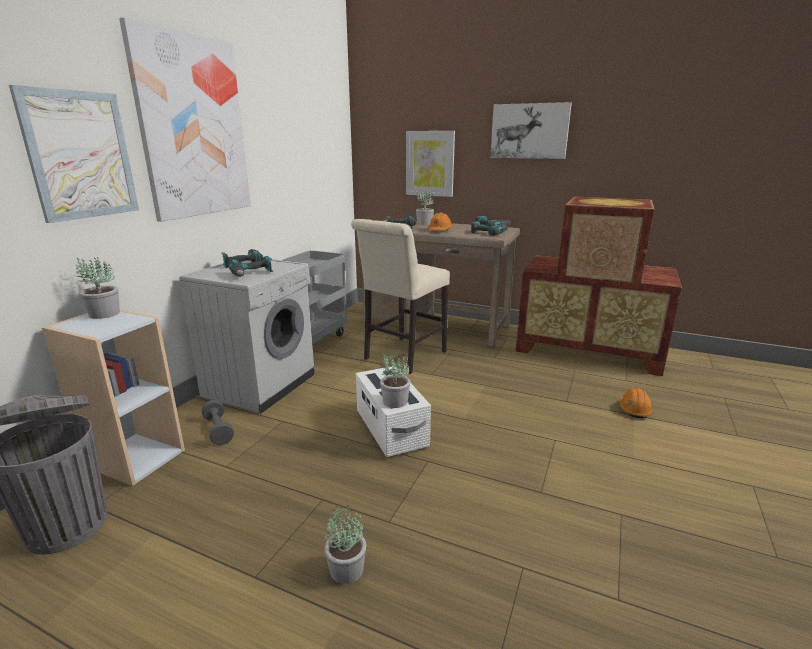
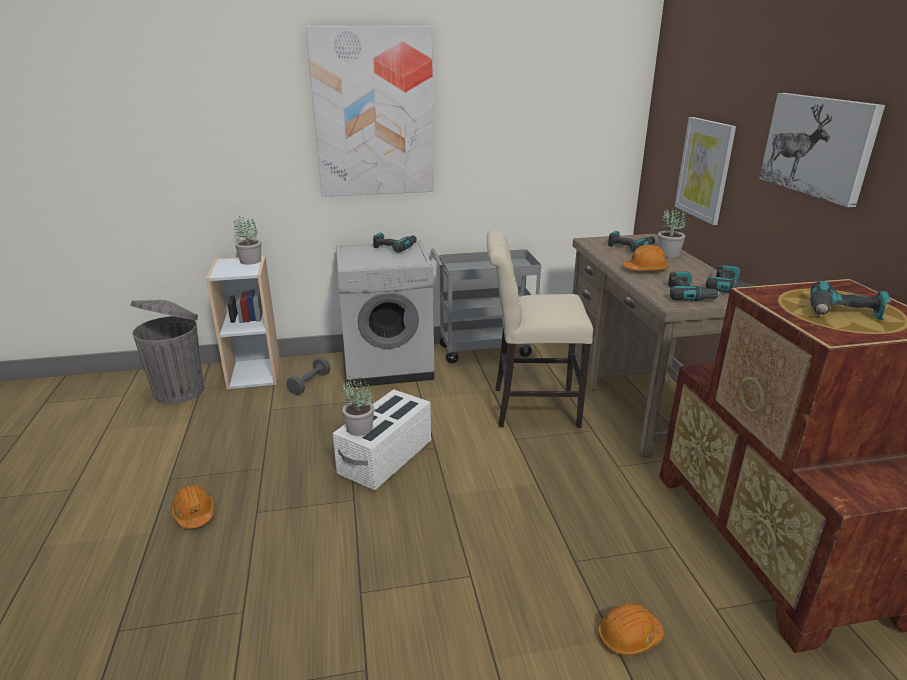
camera: 55 degrees right, 5 degrees up
picture [9,85,139,223] -> none
power drill [228,256,273,277] -> power drill moved to [810,281,891,321]
potted plant [324,501,366,584] -> orange hard hat [172,485,214,529]

